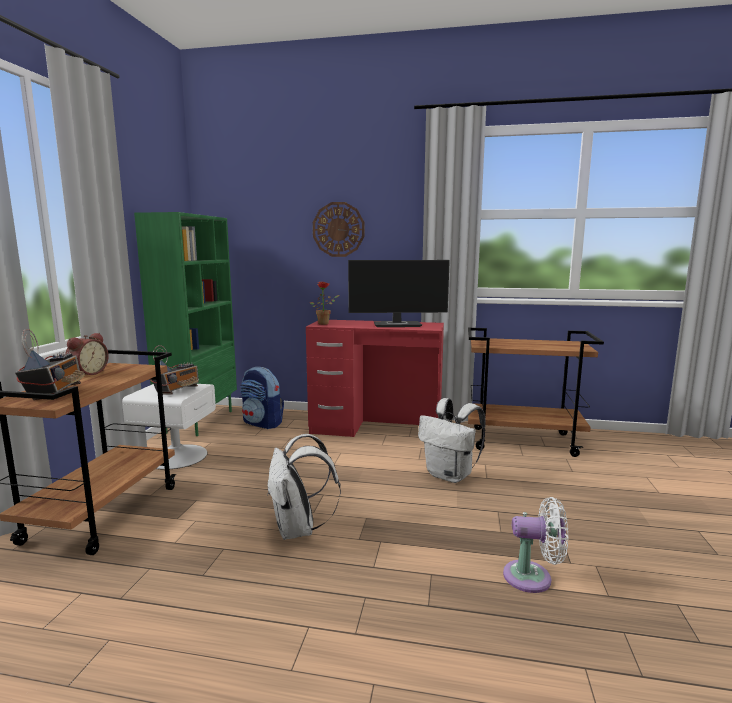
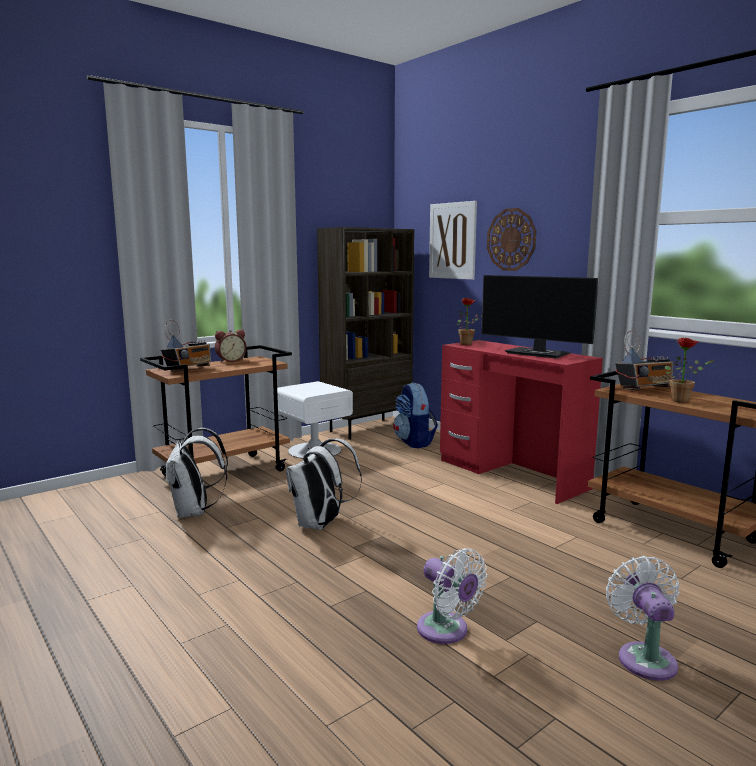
camera: 40 degrees right, 0 degrees up
green bookcase [134,212,237,436] -> brown bookcase [317,227,414,440]
radio [150,345,199,395] -> radio moved to [615,330,674,390]
white backpack [418,398,486,483] -> white backpack moved to [166,428,228,518]
none -> picture [429,201,477,280]
none -> white fan [606,556,679,681]
none -> potted plant [665,338,715,403]

